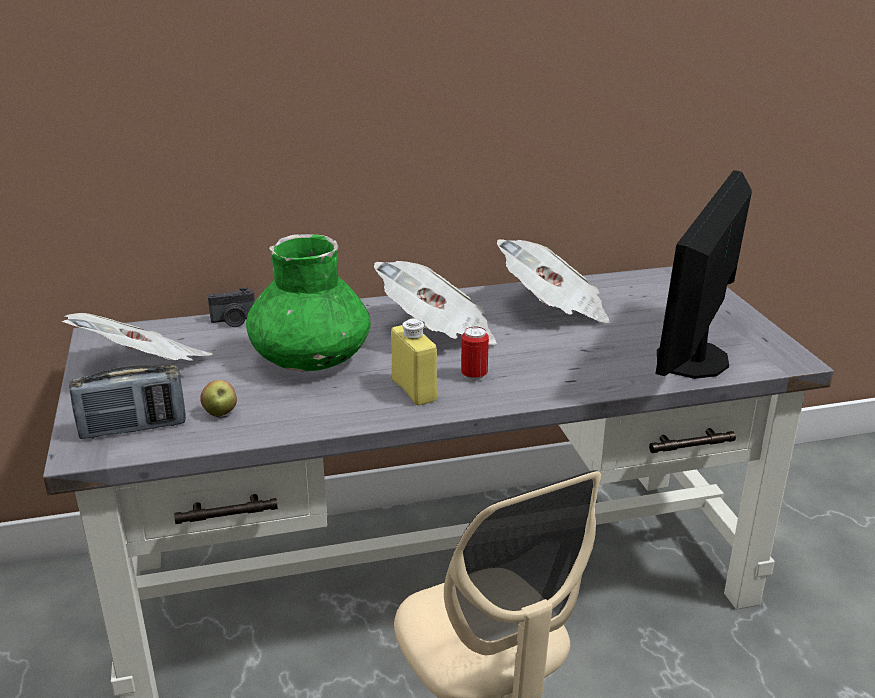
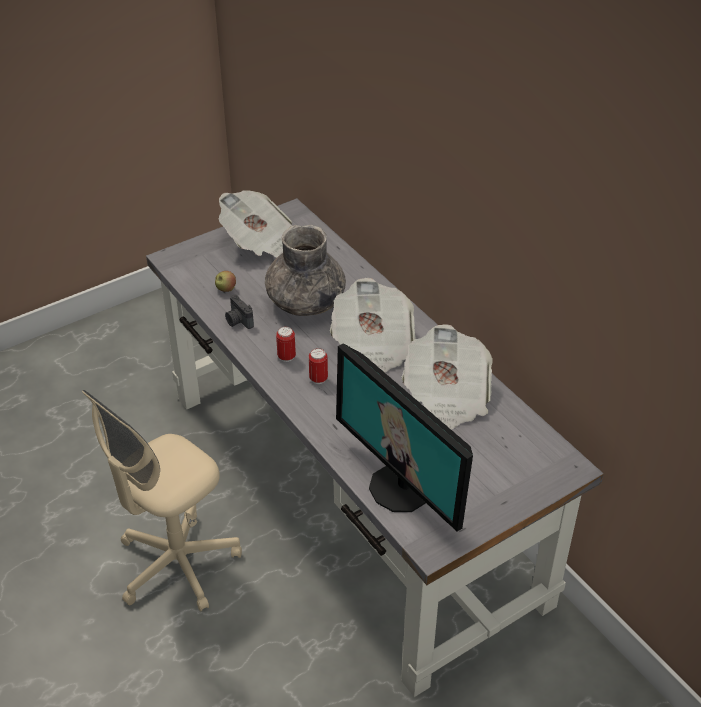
camera: 70 degrees right, 15 degrees up
radio [69,365,186,439] -> none
camera [208,288,255,327] -> camera moved to [225,295,254,329]
green vase [246,234,371,371] -> grey vase [265,224,346,316]
yellow bottle [391,319,437,406] -> can [276,326,296,362]
monitor [655,170,752,379] -> monitor turned 135 degrees counterclockwise [336,343,473,532]

